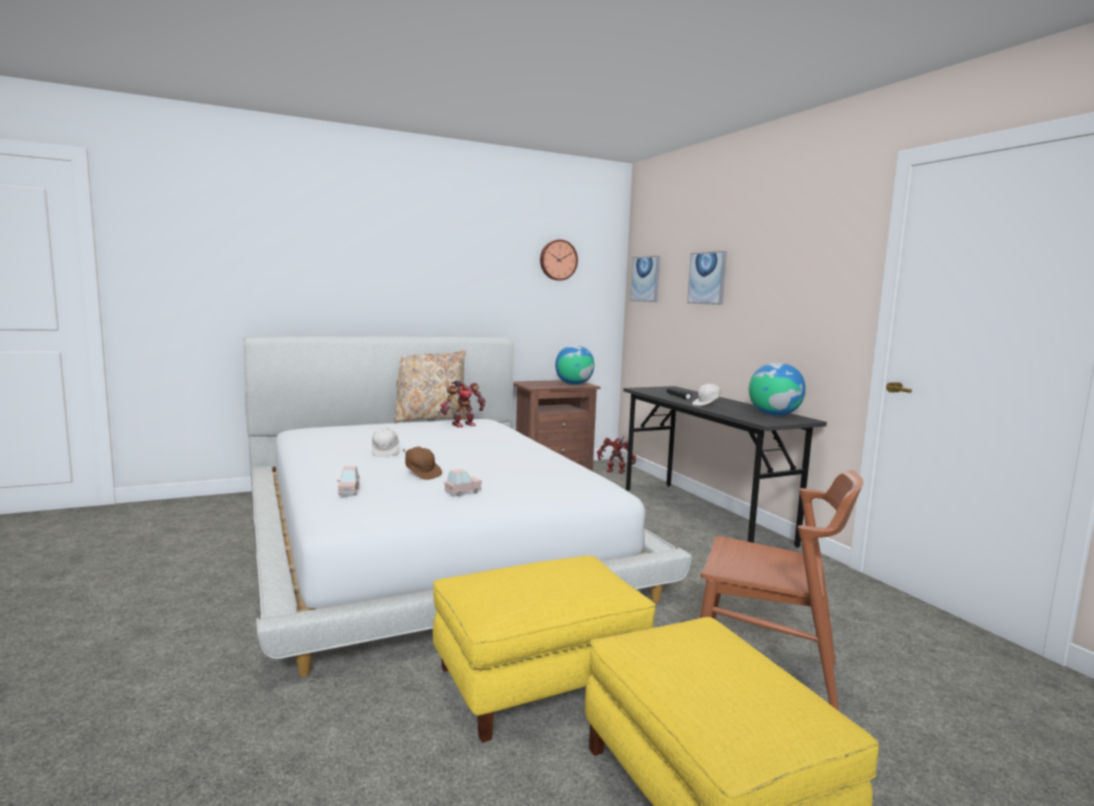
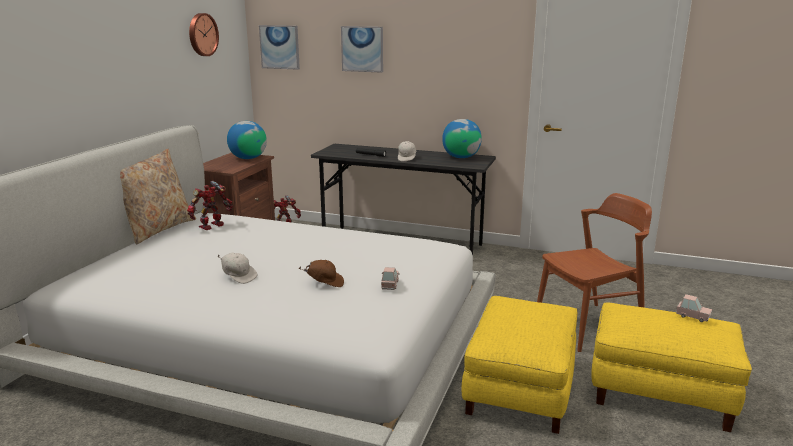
camera: 45 degrees left, 10 degrees up
pink toy car [337,466,359,495] -> pink toy car moved to [676,294,712,322]
toy robot [441,380,485,427] -> toy robot turned 150 degrees counterclockwise [187,181,233,230]

